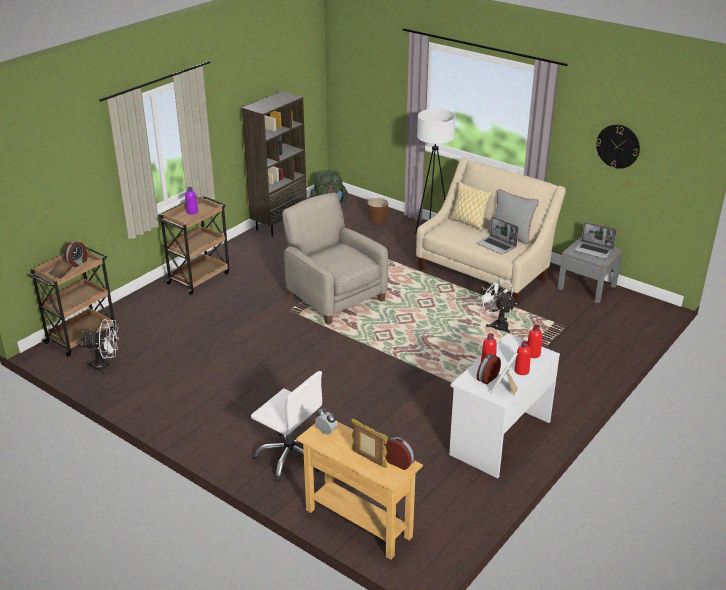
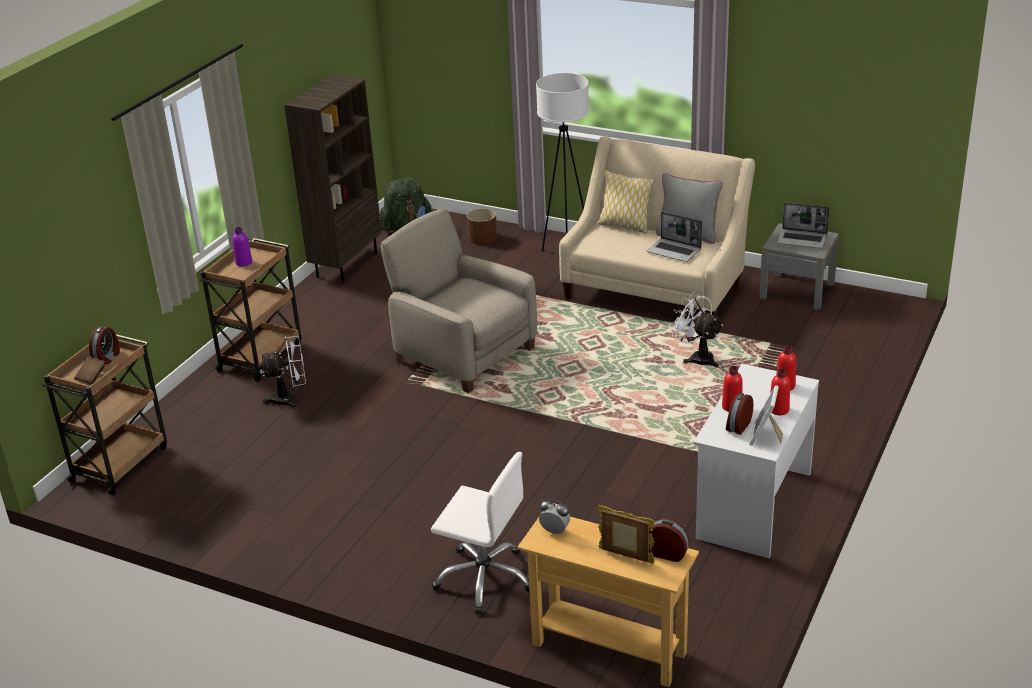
camera: 10 degrees left, 0 degrees up
white fan [81,319,119,374] -> white fan moved to [258,336,306,409]
wall clock [596,124,640,169] -> none

